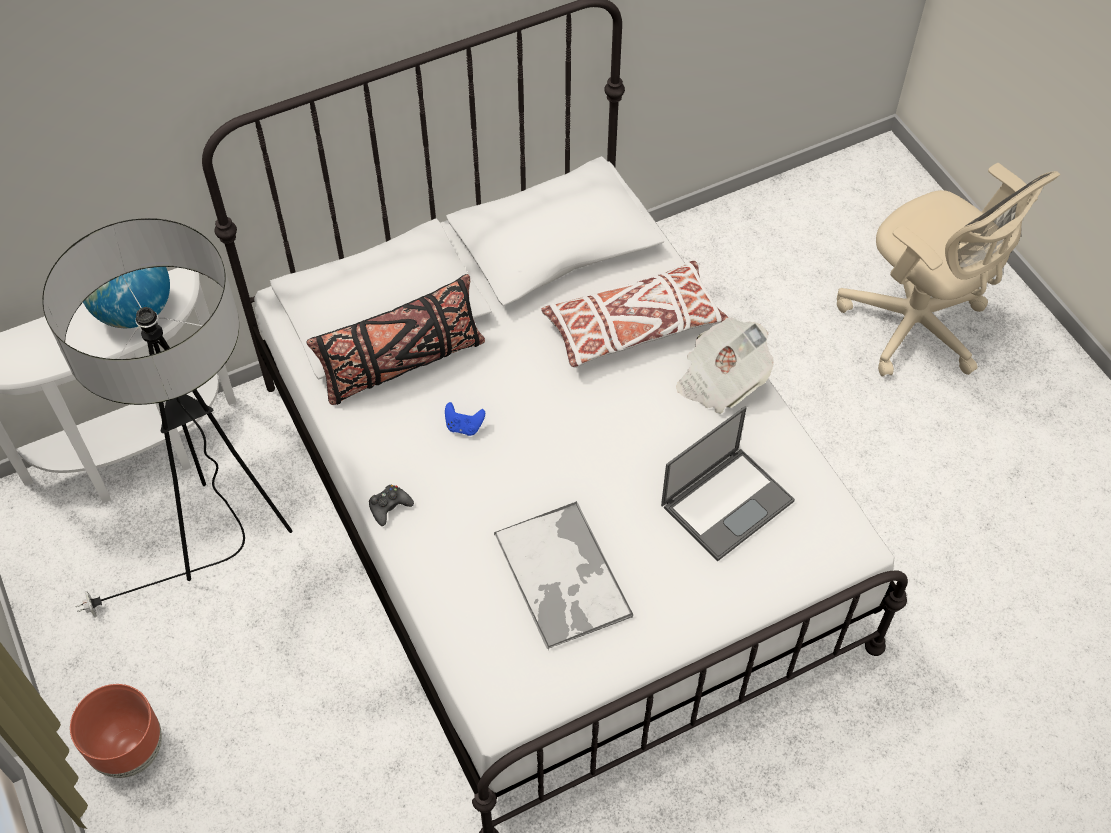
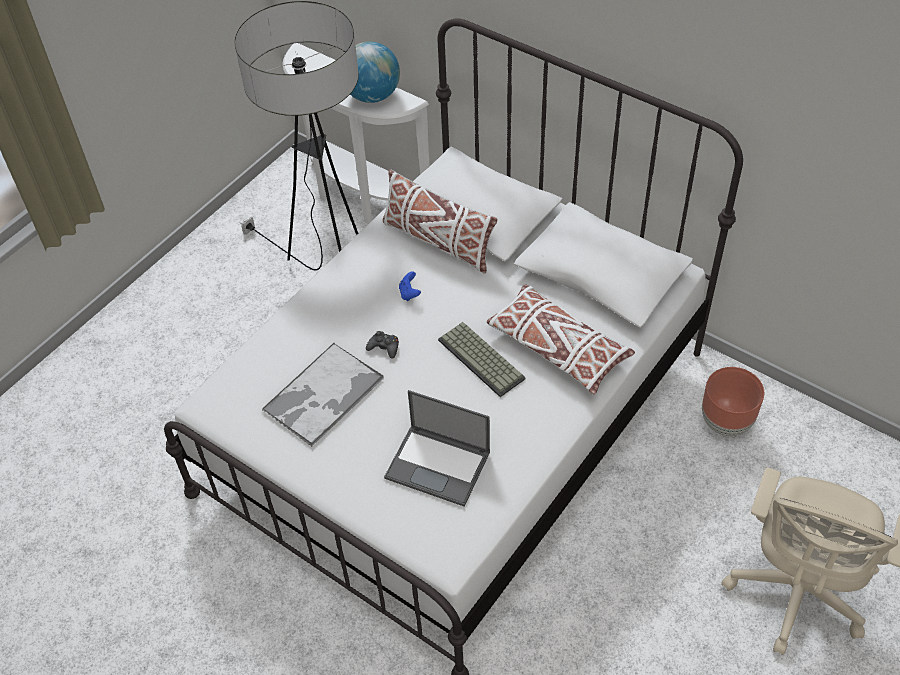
camera: 65 degrees right, 5 degrees down
brown planter [70,684,162,778] -> brown planter moved to [702,367,764,436]
black pillow [306,274,485,405] -> white pillow [383,169,497,273]
black game controller [369,485,414,526] -> black game controller moved to [366,331,399,359]
newspaper [676,317,774,414] -> none
none -> keyboard [438,322,526,397]

